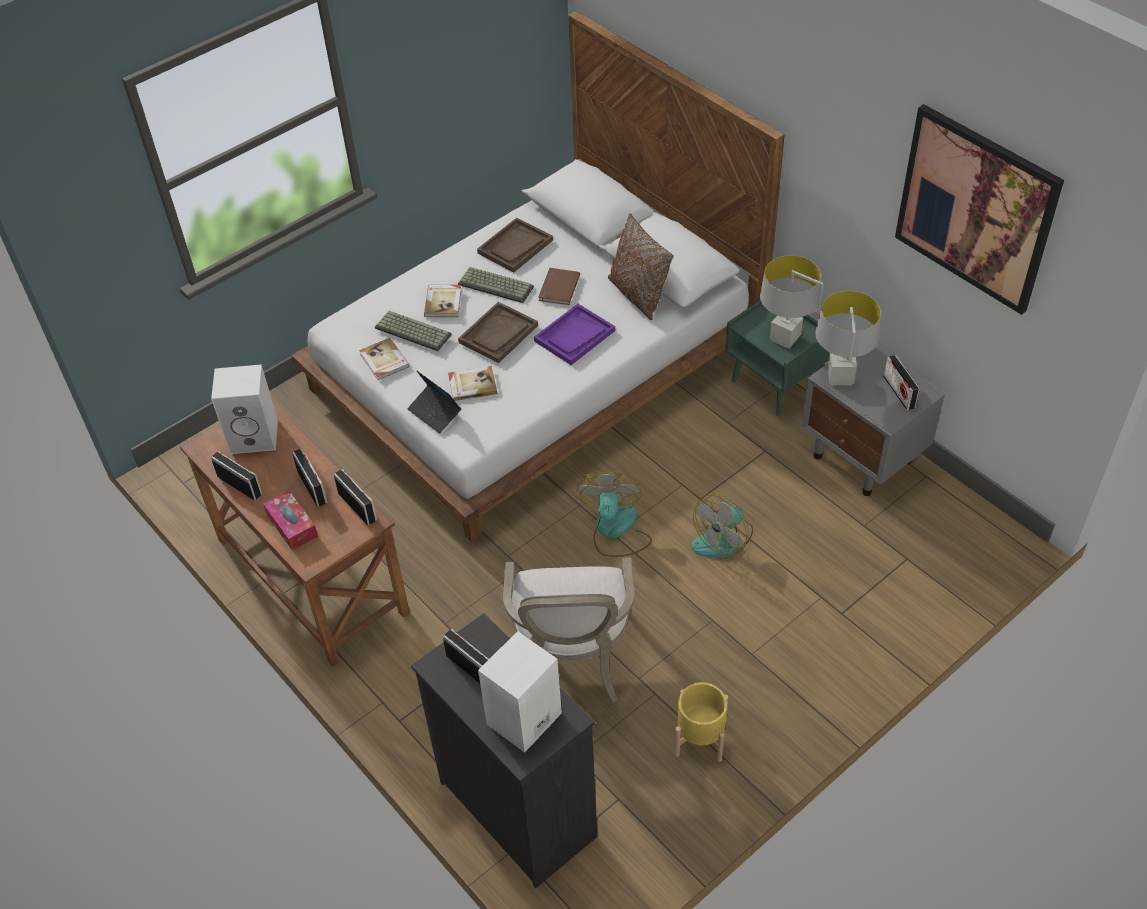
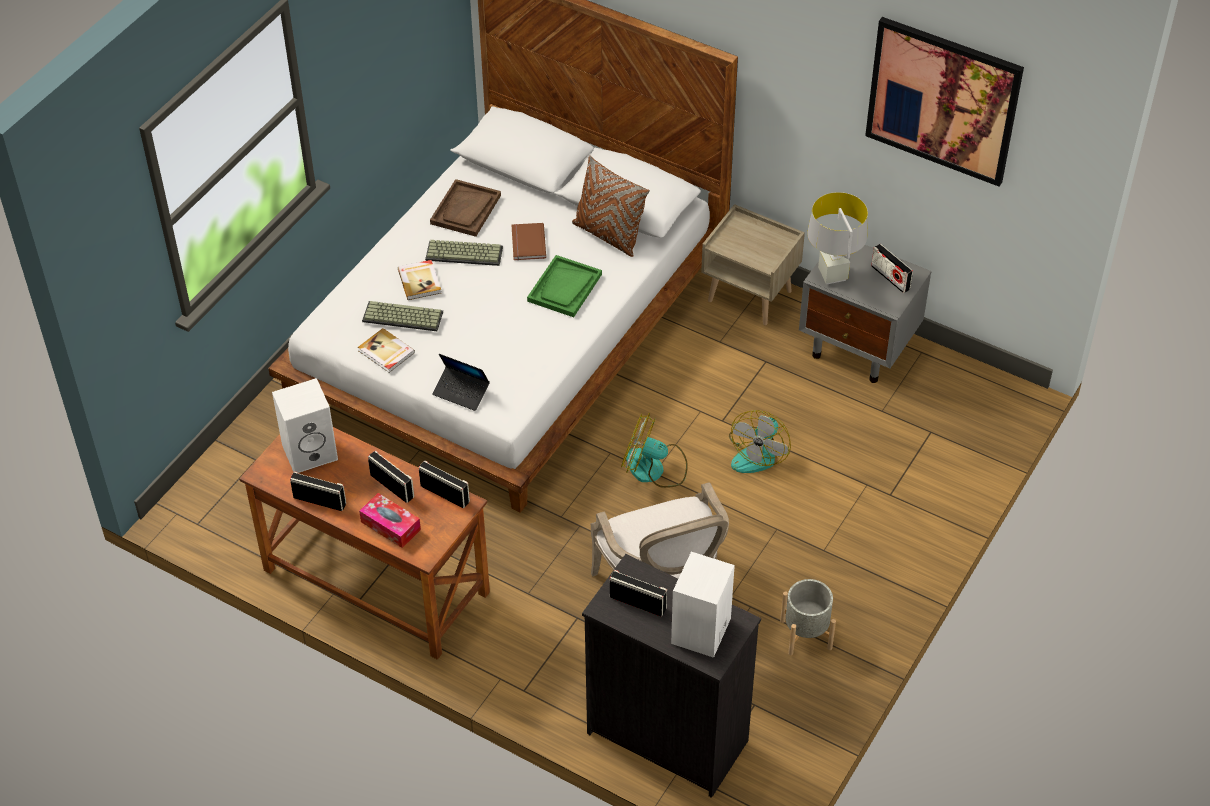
camera: 20 degrees left, 0 degrees up
book [448,366,497,401] -> none
brown tray [458,302,538,363] -> none
purple tray [534,304,615,365] -> green tray [527,255,602,317]
fan [577,471,652,557] -> fan turned 60 degrees counterclockwise [621,413,688,488]
yellow planter [674,682,728,762] -> grey planter [780,579,836,655]
green nightstand [725,300,830,416] -> beige nightstand [701,204,805,325]
grey table lamp [760,255,823,349] -> none

